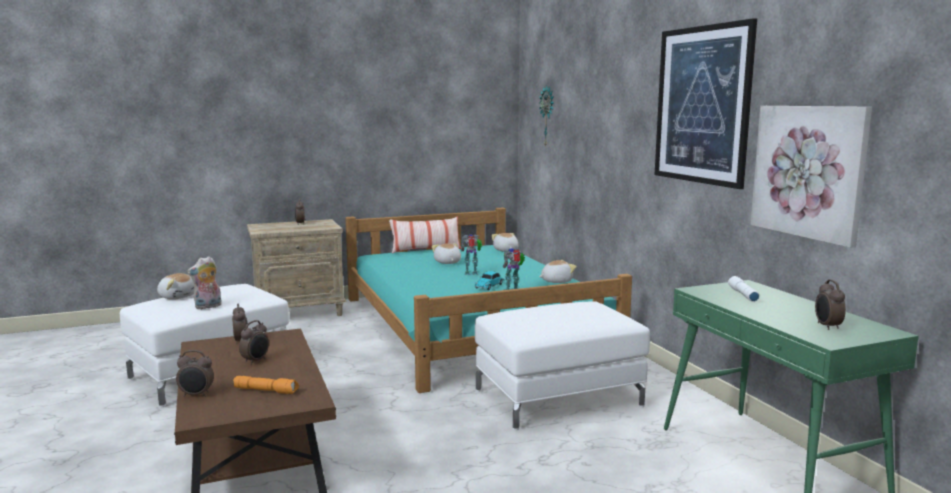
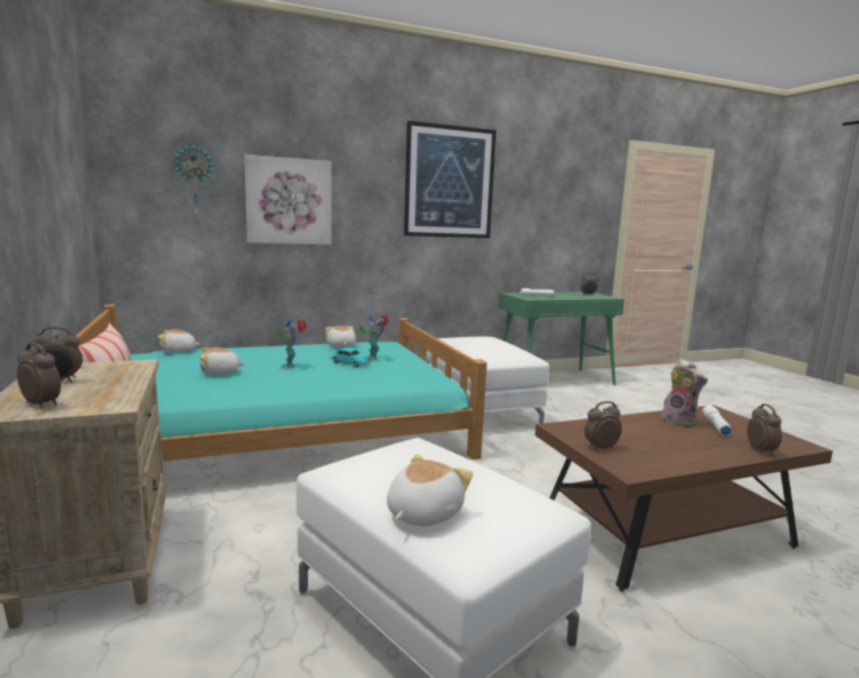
camera: 90 degrees left, 0 degrees up
plush toy [187,256,222,309] -> plush toy moved to [661,359,708,427]
orange flashlight [233,376,299,394] -> white flashlight [702,405,732,436]
alarm clock [239,320,269,365] -> alarm clock moved to [17,343,61,408]
picture [750,106,872,248] -> picture moved to [244,155,331,245]

